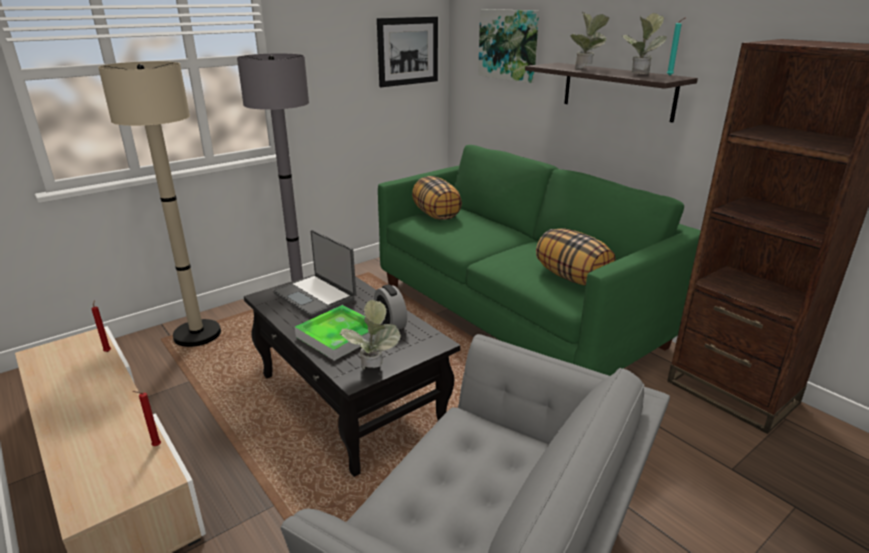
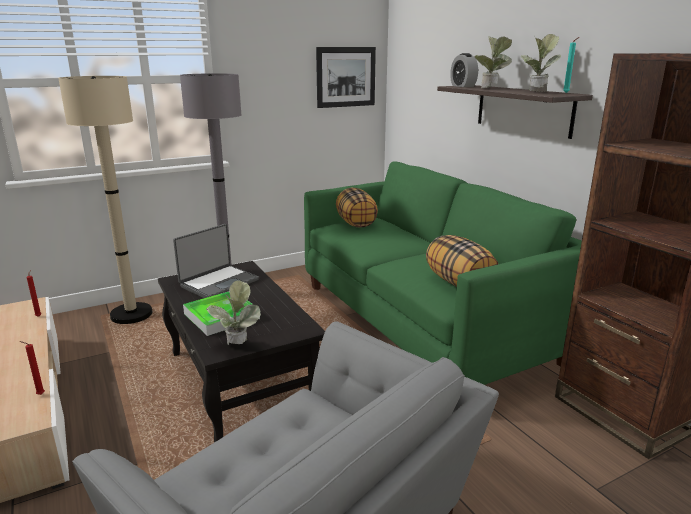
camera: 10 degrees right, 5 degrees down
laptop [273,230,356,318] -> laptop turned 105 degrees counterclockwise [173,224,259,298]
alarm clock [374,284,407,329] -> alarm clock moved to [450,53,478,87]
picture [478,9,539,83] -> none

